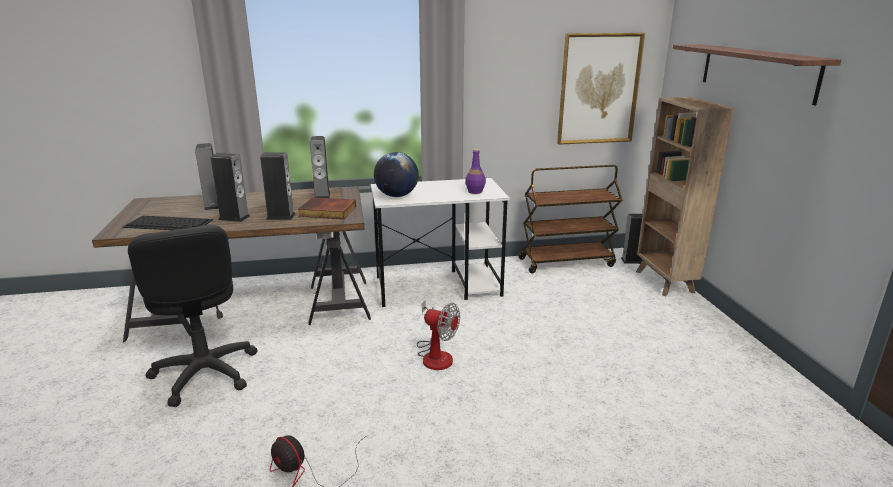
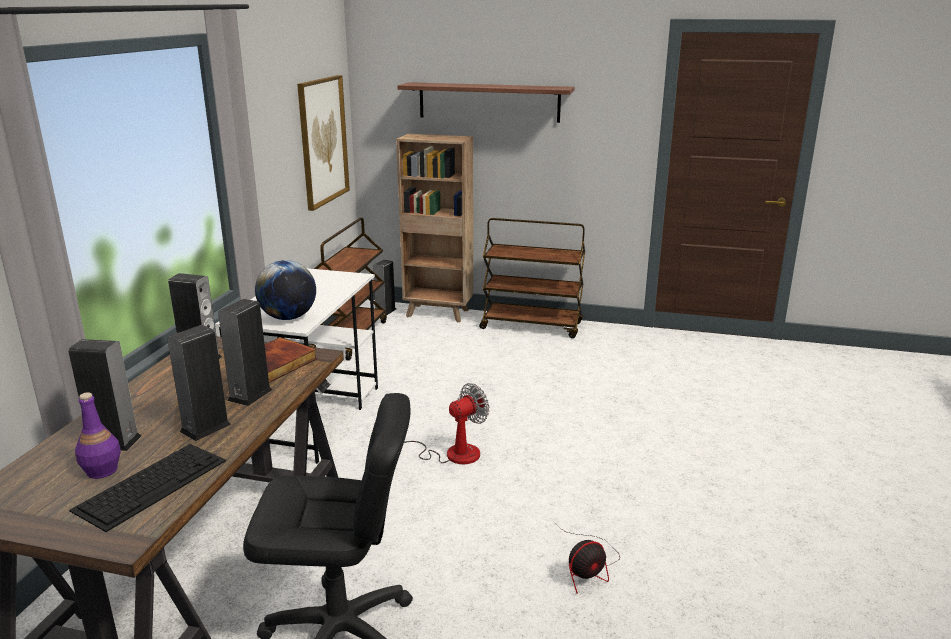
camera: 65 degrees left, 0 degrees up
purple bottle [465,149,486,194] -> purple bottle moved to [75,392,121,479]
none -> brown cart [479,218,585,338]

